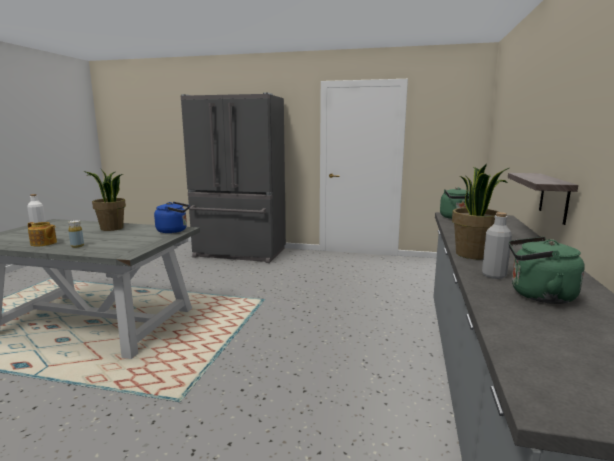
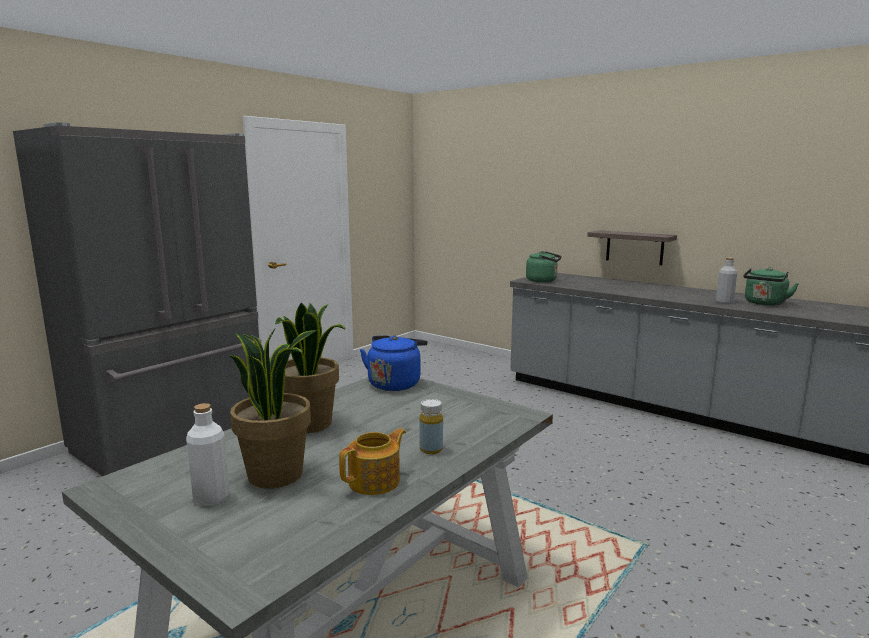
camera: 65 degrees left, 0 degrees up
potted plant [452,164,509,259] -> potted plant moved to [230,329,317,488]

